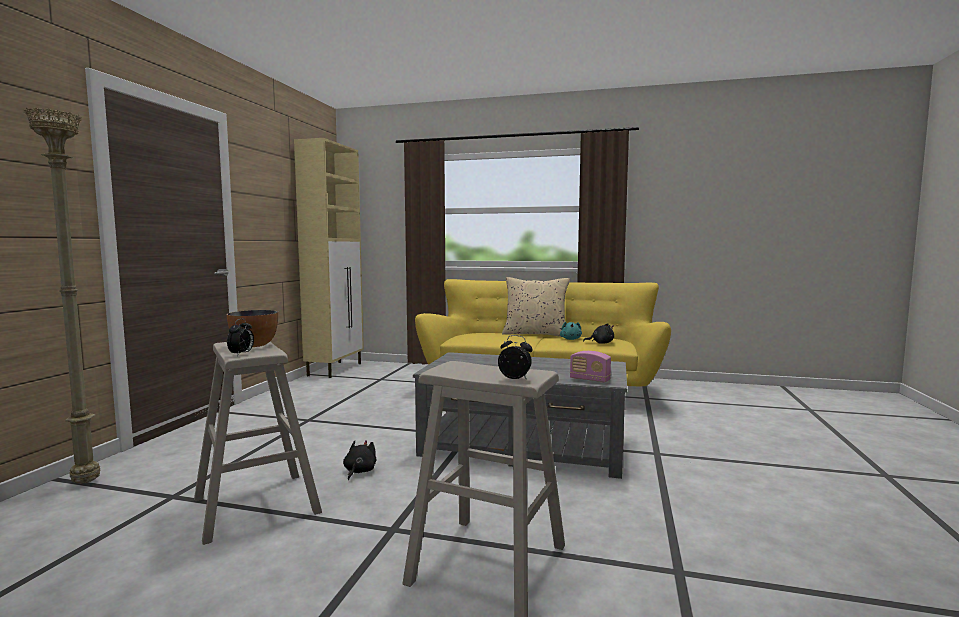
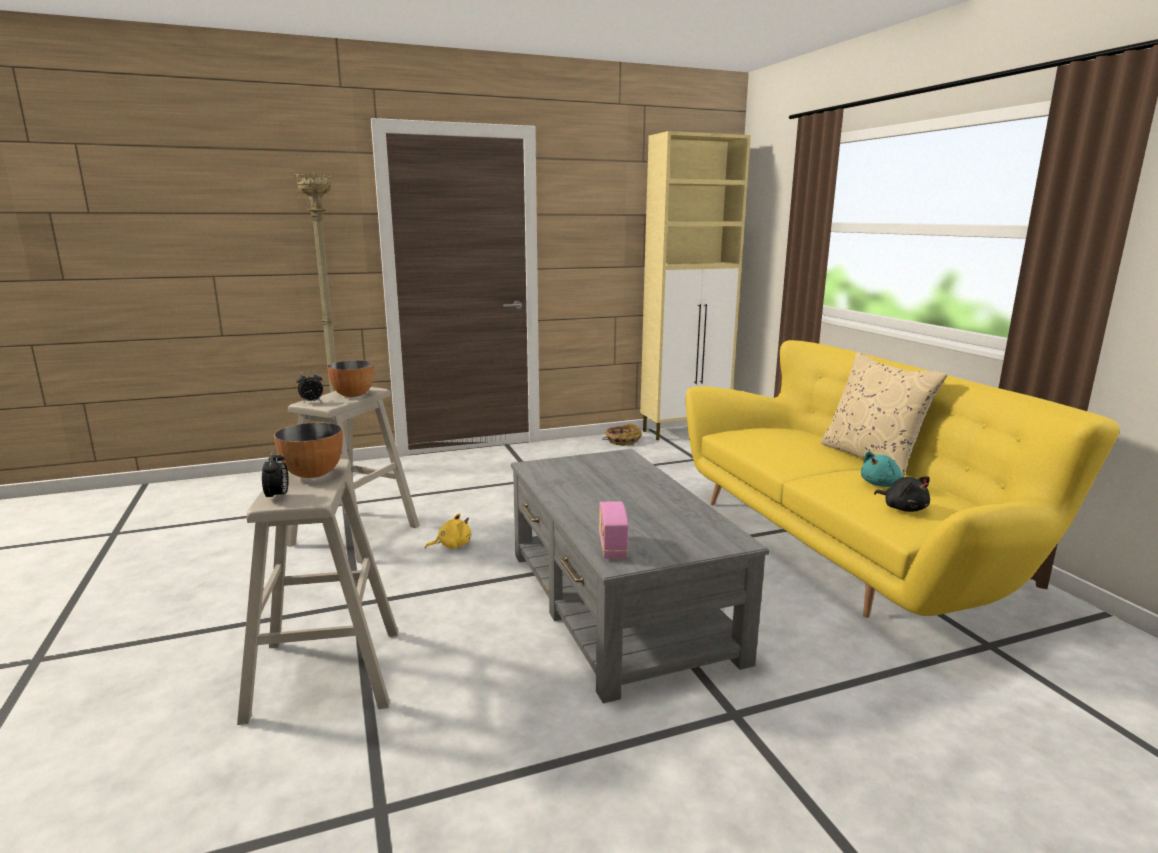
camera: 55 degrees right, 10 degrees up
black plush toy [343,440,376,480] -> yellow plush toy [425,513,471,549]
none -> bowl [274,423,343,478]
none -> basket [602,424,642,446]

